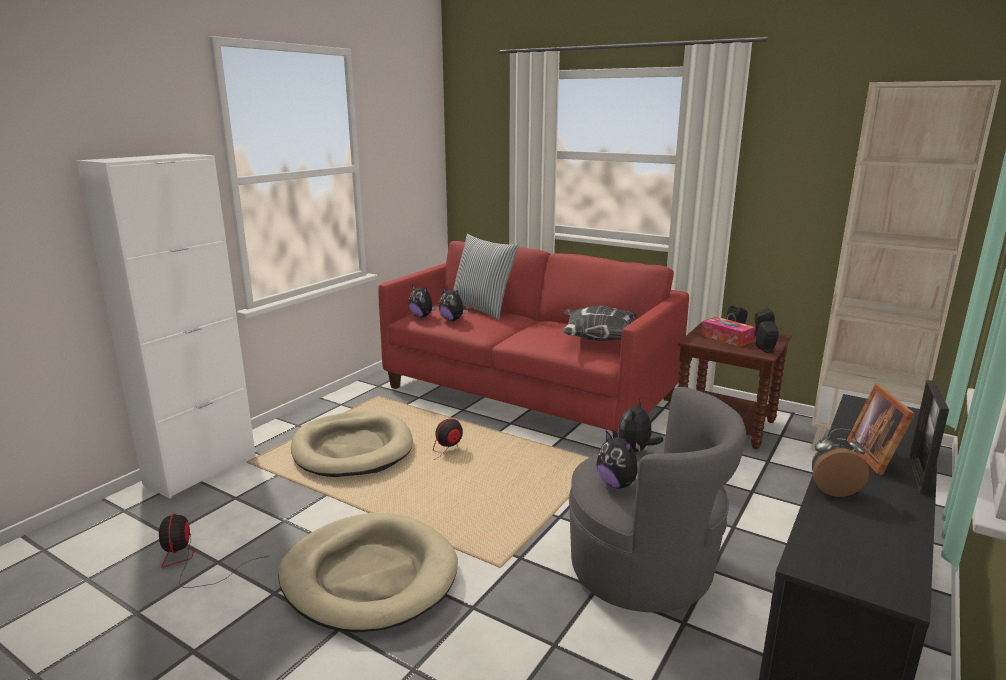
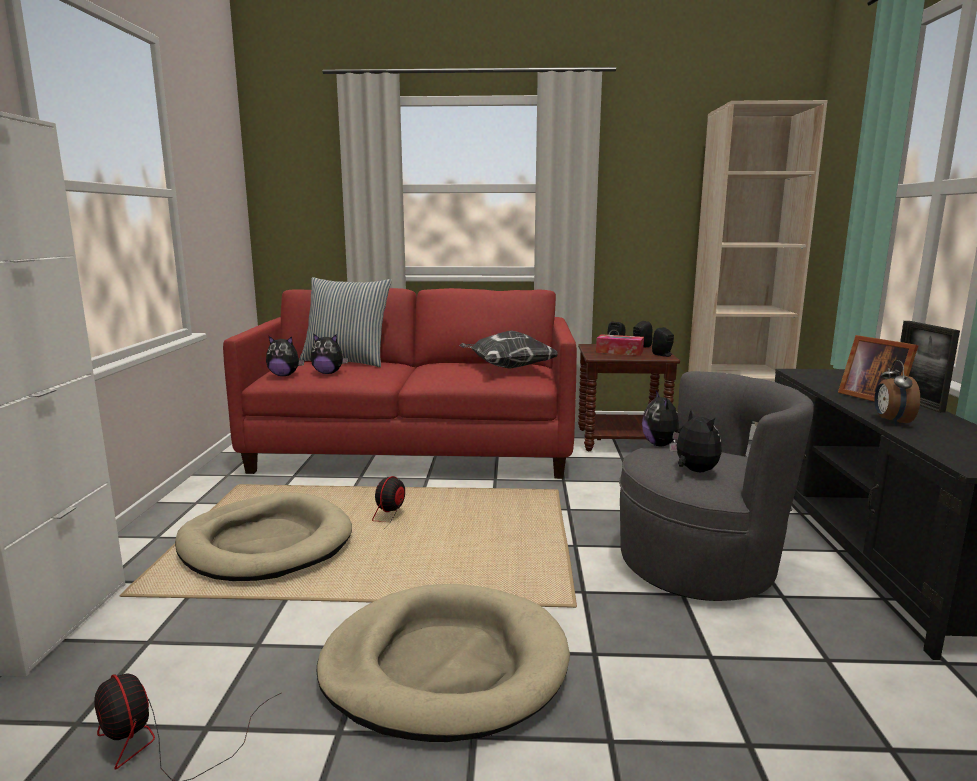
camera: 30 degrees left, 5 degrees down
plush toy [596,431,638,488] -> plush toy turned 135 degrees counterclockwise [669,409,722,472]
alarm clock [812,429,869,497] -> alarm clock turned 60 degrees counterclockwise [874,360,920,425]

